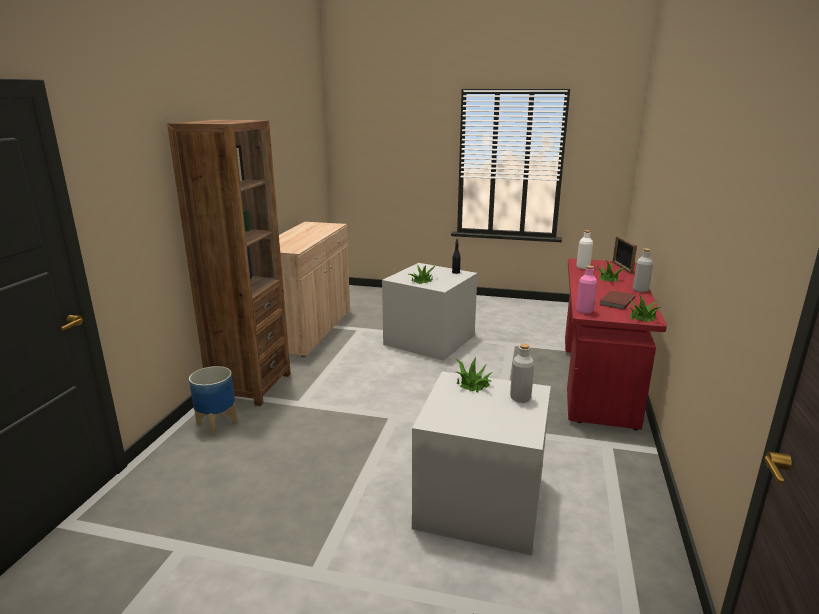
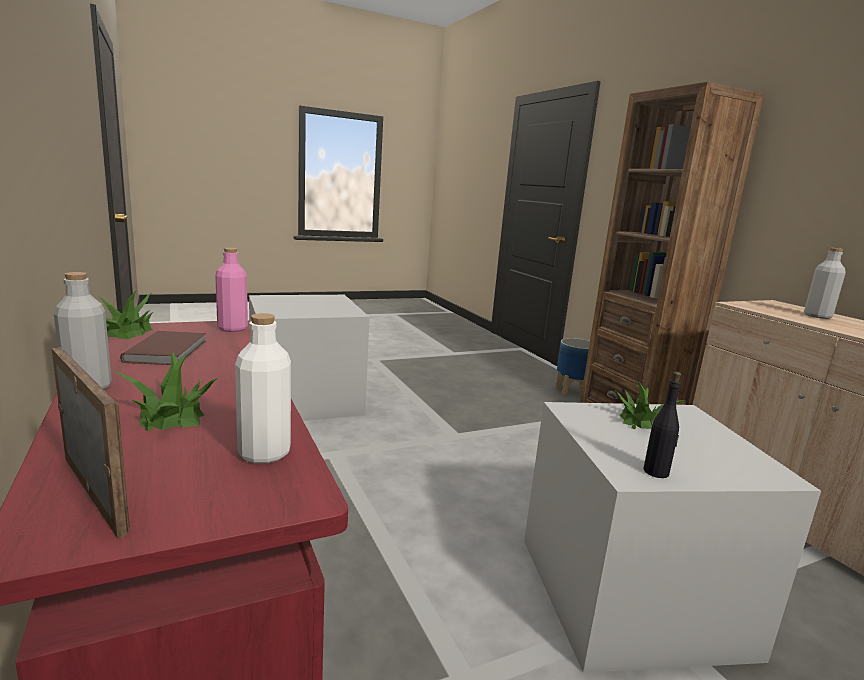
camera: 140 degrees right, 5 degrees down
potted plant [454,357,493,392] -> none
grey bottle [510,344,534,403] -> grey bottle moved to [804,248,846,319]

